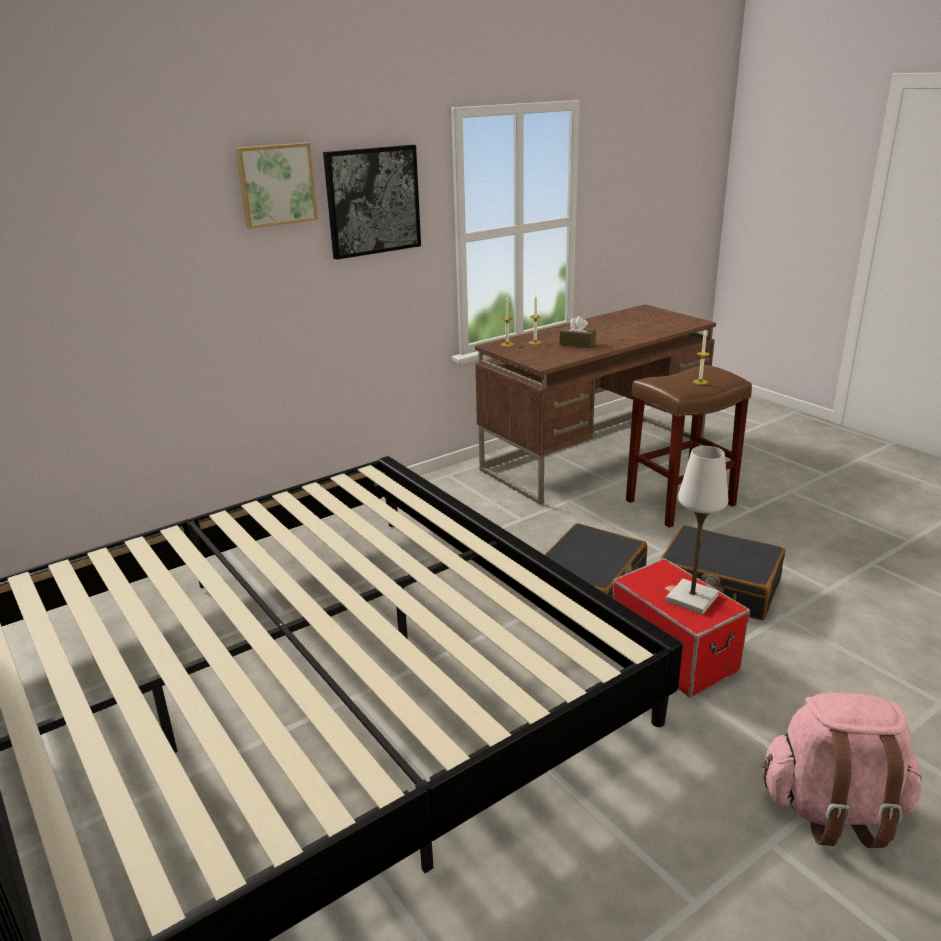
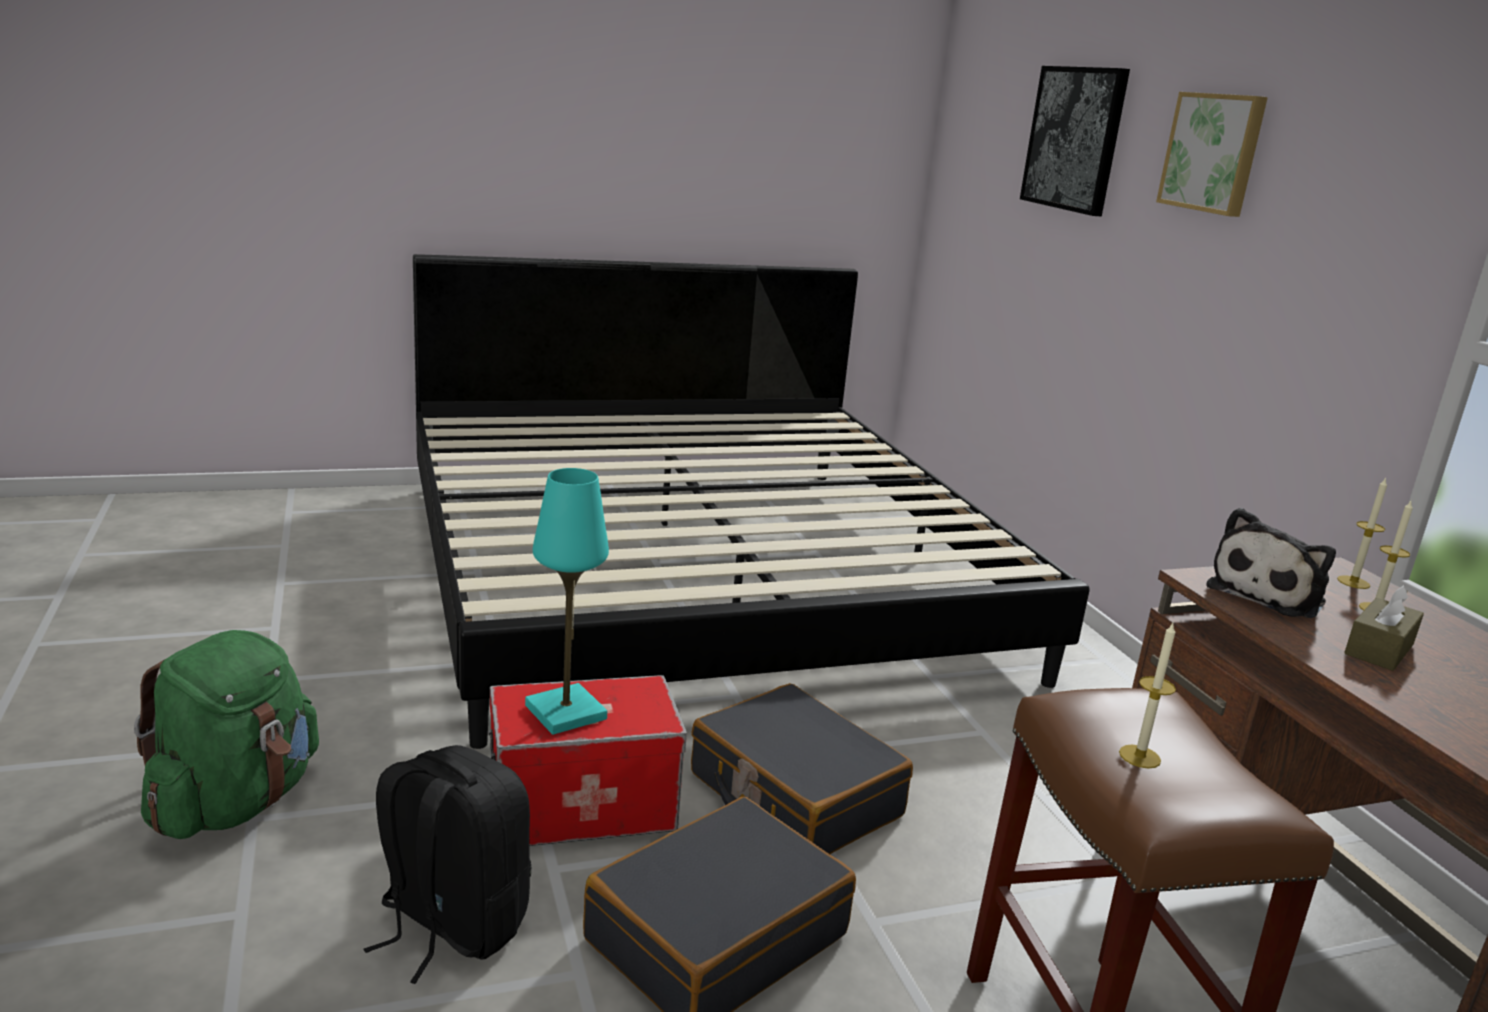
camera: 105 degrees right, 5 degrees down
picture [323,145,421,260] -> picture moved to [1020,66,1130,217]
white table lamp [666,446,728,615] -> turquoise table lamp [525,468,609,735]
pink backpack [761,693,922,848] -> green backpack [134,630,319,839]
none -> black backpack [364,745,531,984]
none -> plush toy [1206,508,1336,618]

